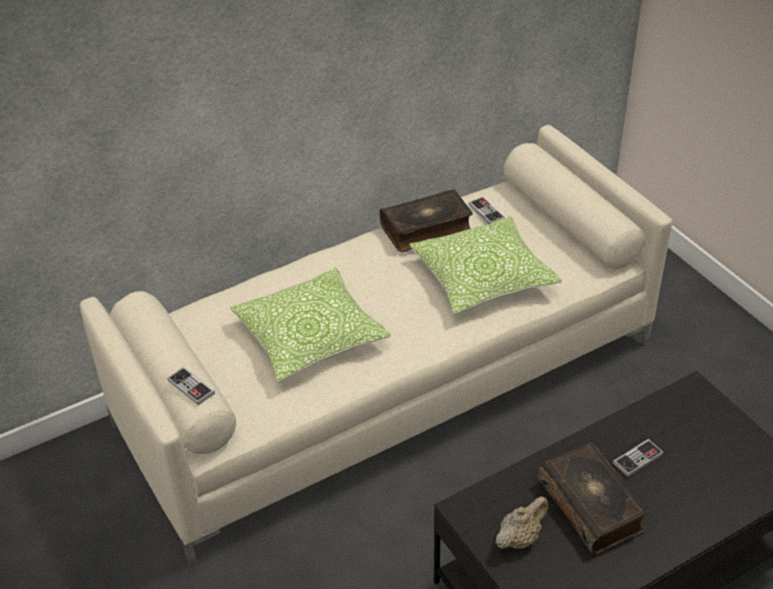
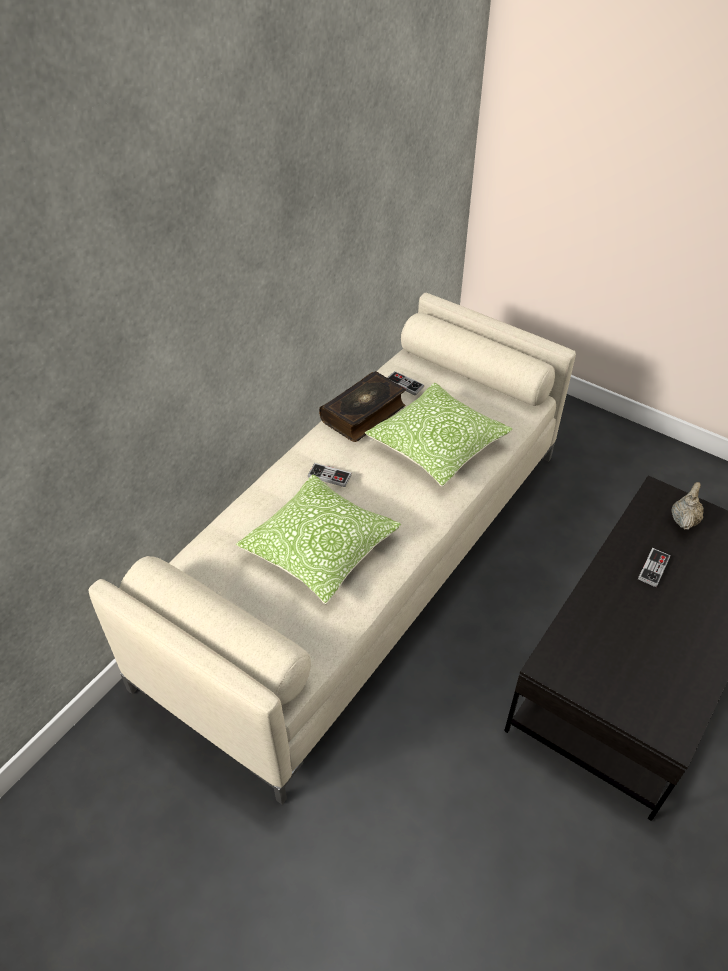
camera: 25 degrees left, 5 degrees up
game controller [167,367,215,405] -> game controller moved to [308,463,352,487]
beige teapot [495,496,549,549] -> beige teapot moved to [671,482,704,530]
book [537,442,648,555] -> none

